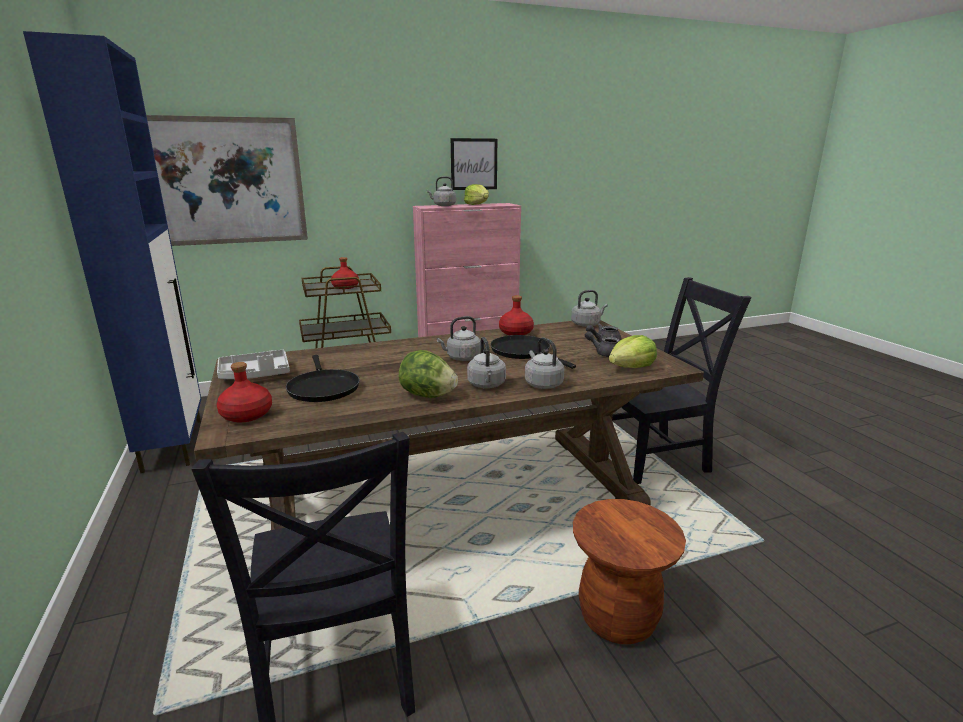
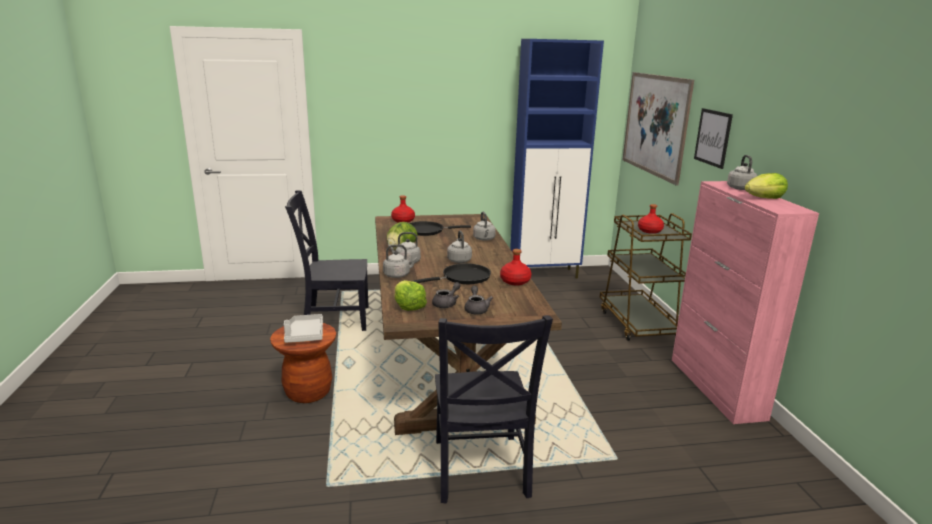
camera: 100 degrees right, 0 degrees up
grey tray [217,350,290,379] -> grey tray moved to [284,314,323,343]
picture [451,138,497,190] -> picture moved to [694,108,733,169]
grey kettle [571,290,608,327] -> grey kettle moved to [473,212,496,241]

